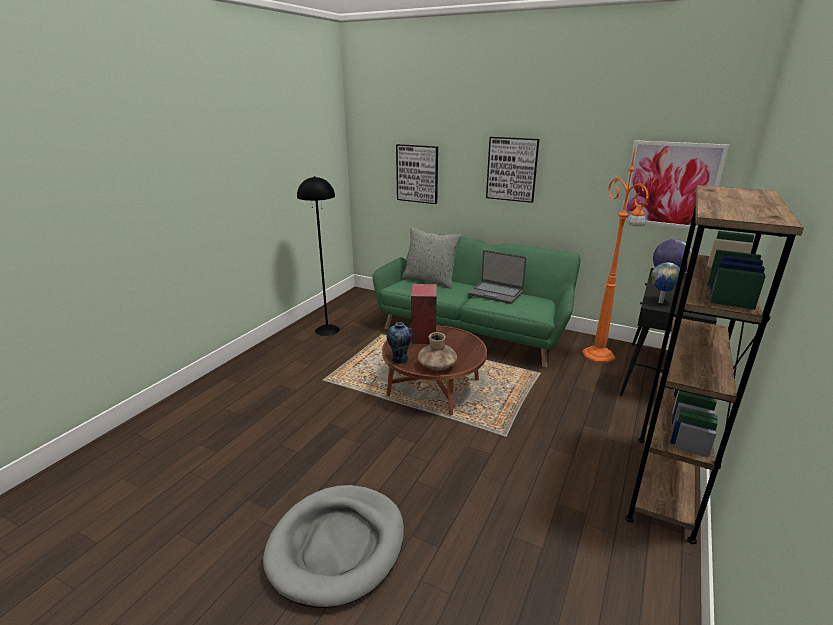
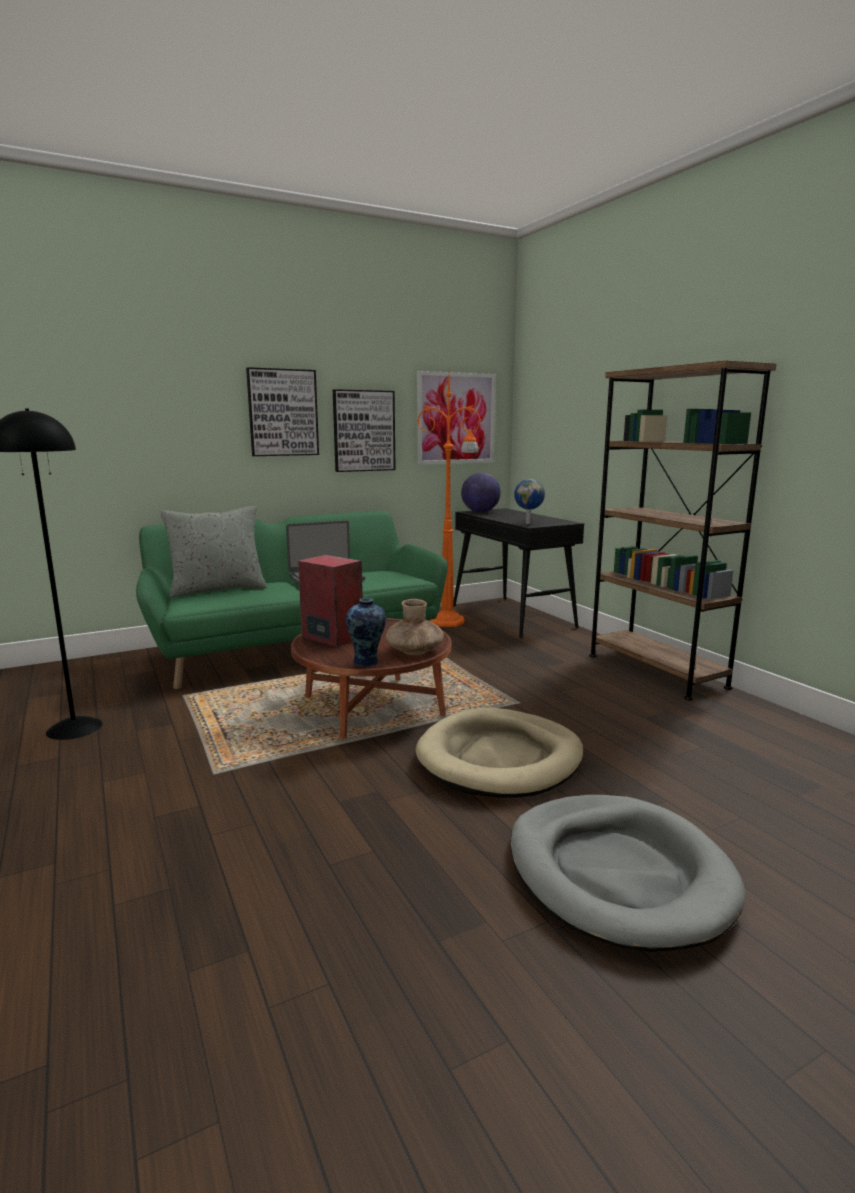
camera: 55 degrees left, 10 degrees down
picture [396,144,438,204] -> picture moved to [333,389,396,472]
none -> beige dog bed [415,707,584,798]

